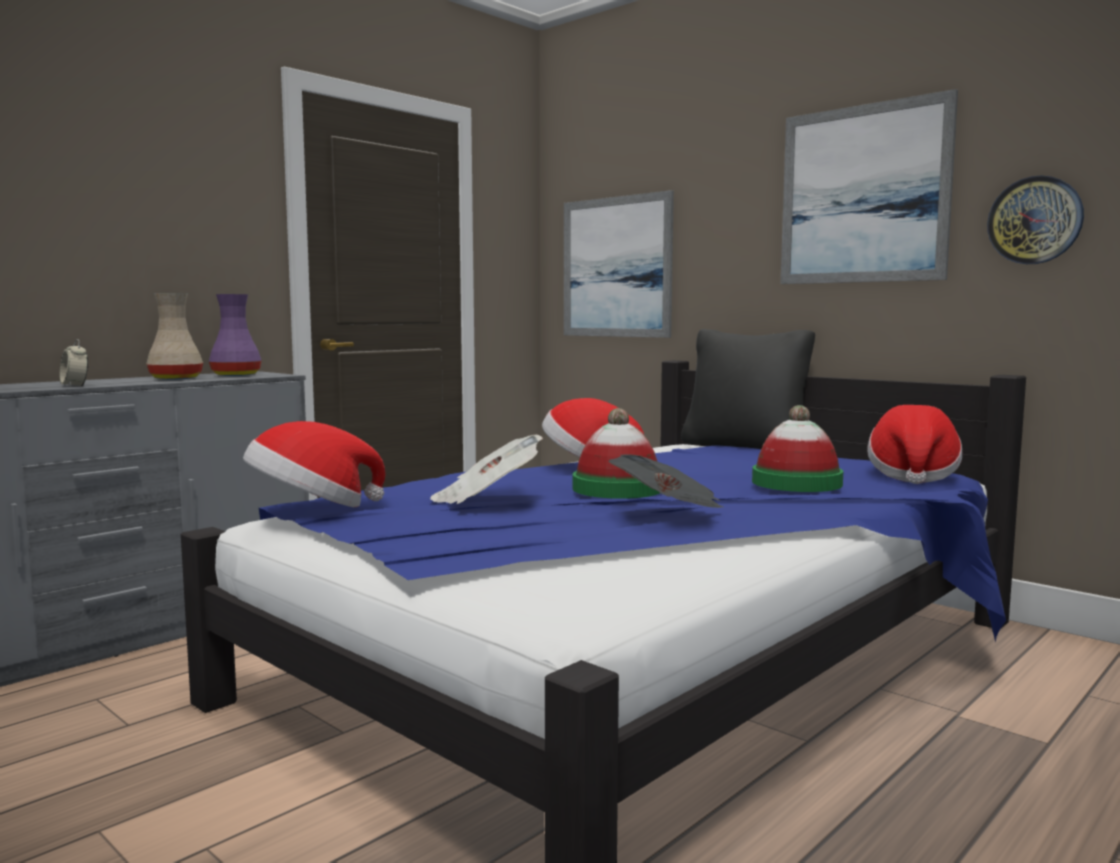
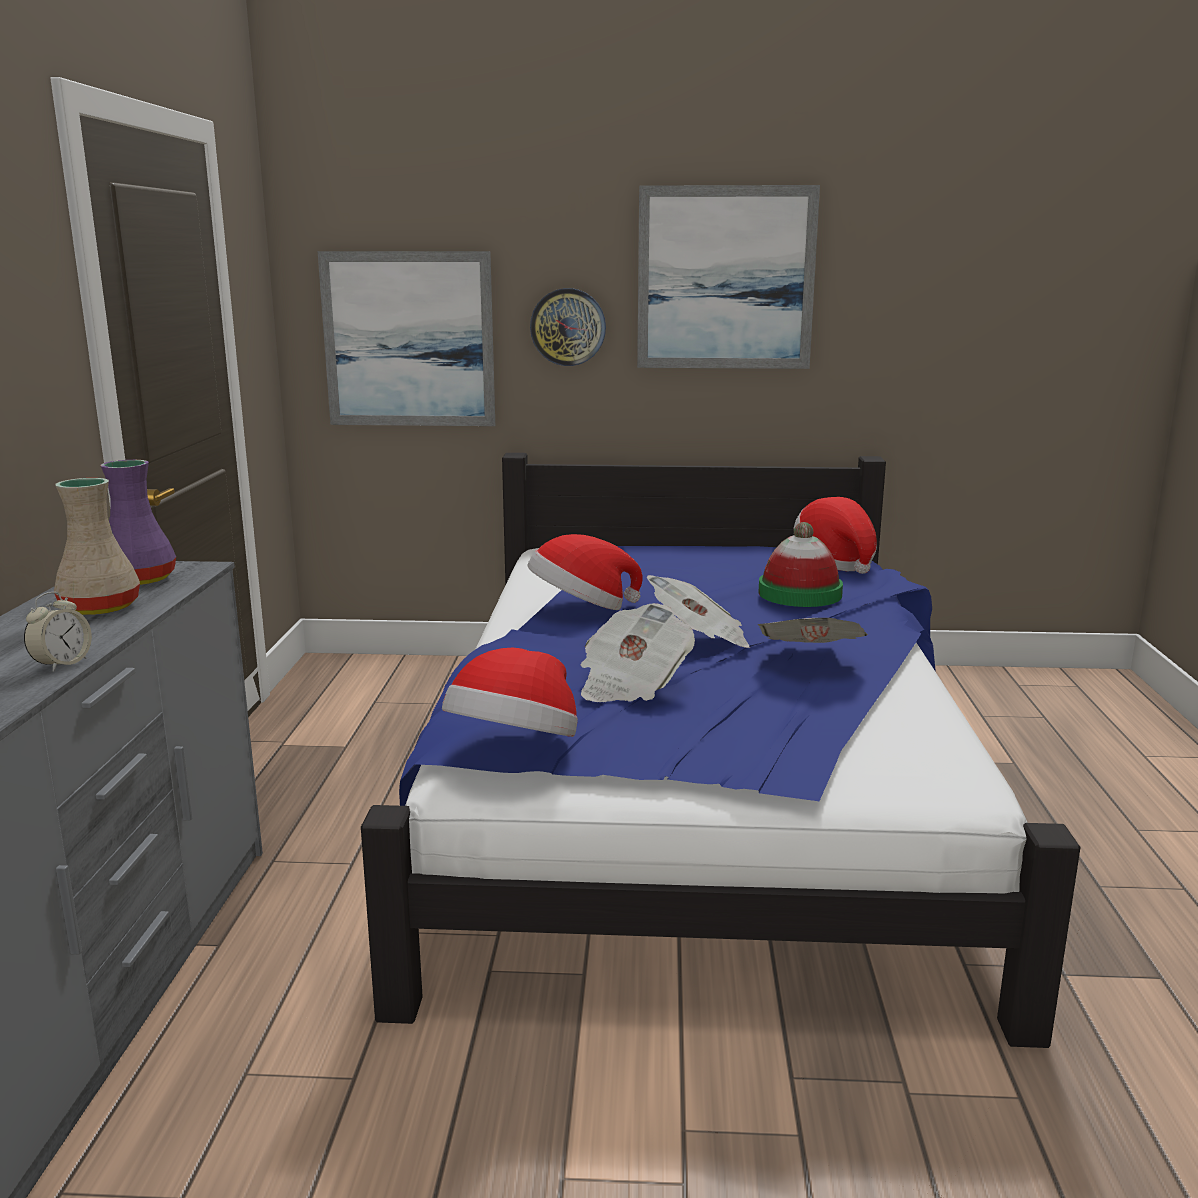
camera: 40 degrees left, 10 degrees up
alarm clock [60,339,88,387] -> alarm clock turned 75 degrees counterclockwise [24,592,92,672]
hat [572,408,660,499] -> newspaper [647,575,750,648]
black pillow [681,329,815,449] -> none
wall clock [987,175,1084,264] -> wall clock moved to [530,288,606,366]

